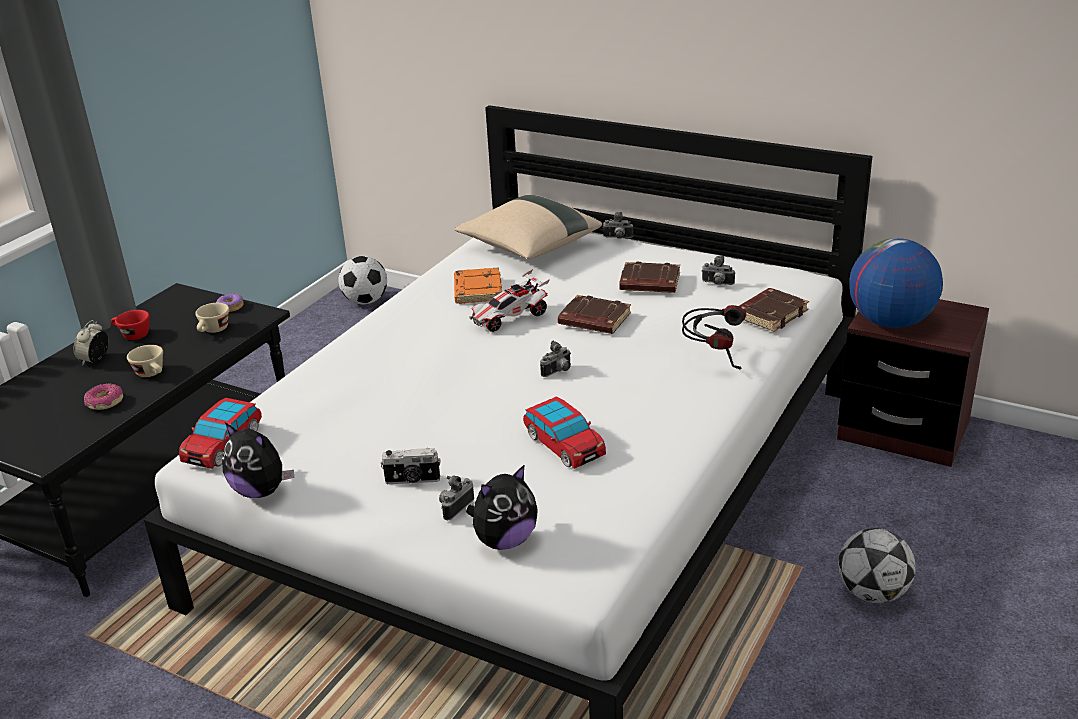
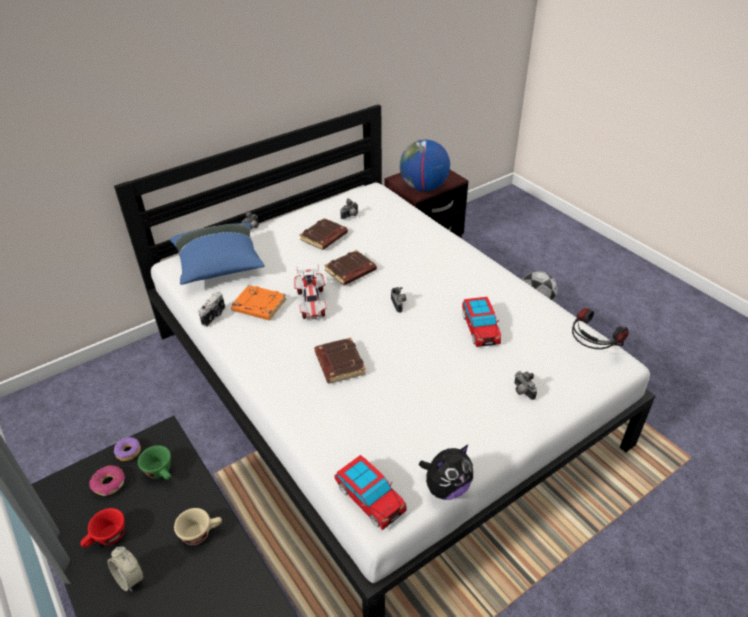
camera: 65 degrees left, 10 degrees up
donut [84,383,123,410] -> donut moved to [89,465,125,496]
beige cup [195,303,229,333] -> green cup [138,445,172,480]
football [338,256,387,304] -> none
camera [381,448,441,484] -> camera moved to [198,291,225,327]
beige pillow [455,195,602,259] -> blue pillow [170,223,265,285]
plush toy [466,464,538,550] -> none
toy car [523,397,606,469] -> toy car turned 90 degrees clockwise [462,297,501,347]
headphones [682,305,746,369] -> headphones moved to [572,308,629,349]
brown book [739,288,809,332] -> brown book moved to [314,337,366,383]

